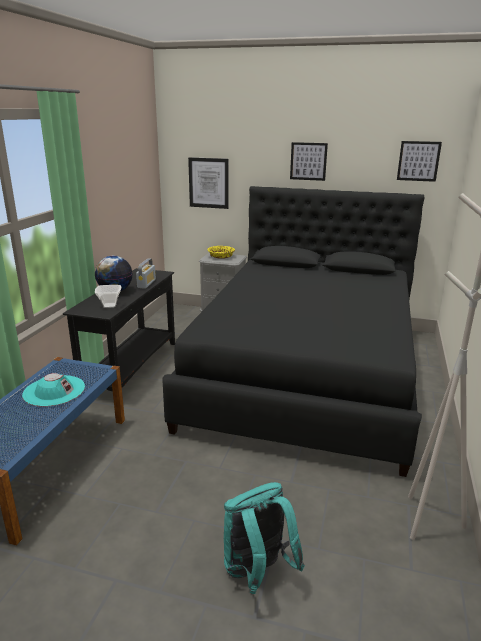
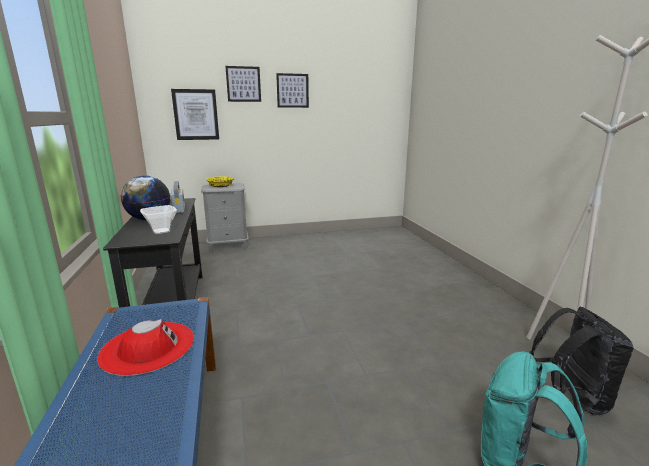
camera: 30 degrees left, 5 degrees down
turquoise hat [22,373,85,407] -> red hat [97,319,194,376]
black bed [162,186,425,477] -> none
picture [397,141,442,182] -> picture moved to [225,66,261,102]
none -> black backpack [529,307,634,415]

